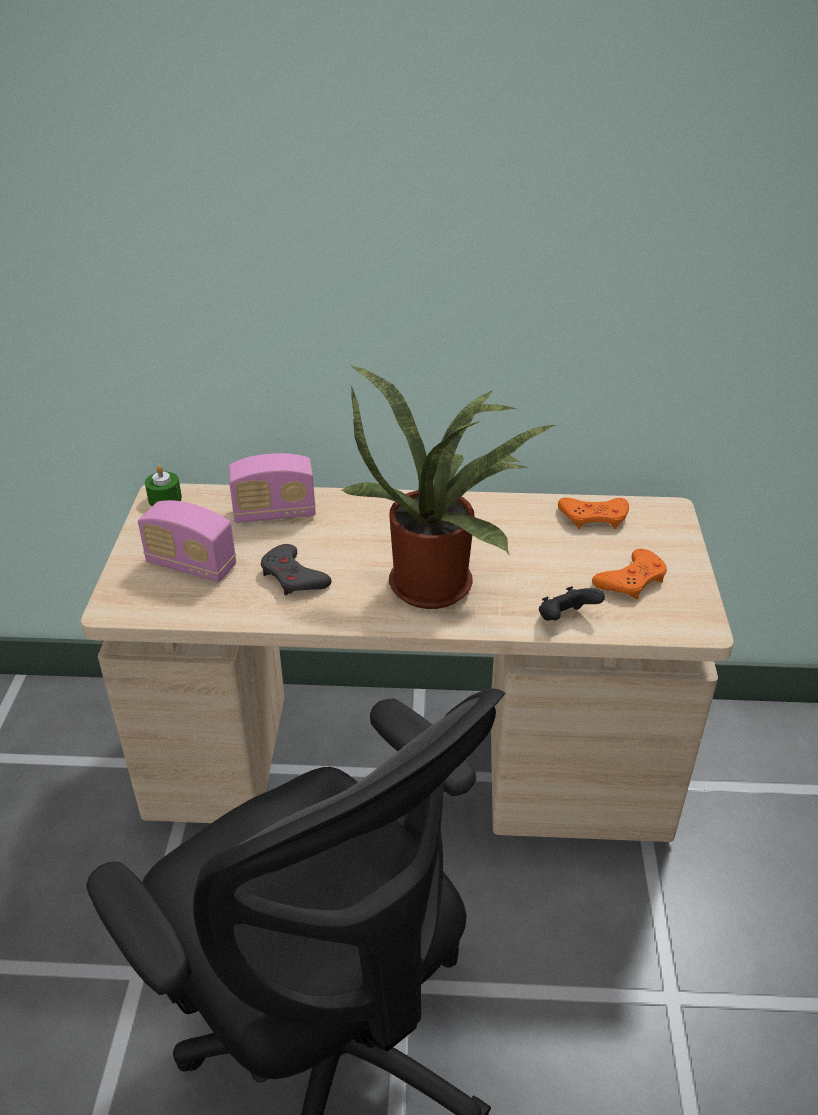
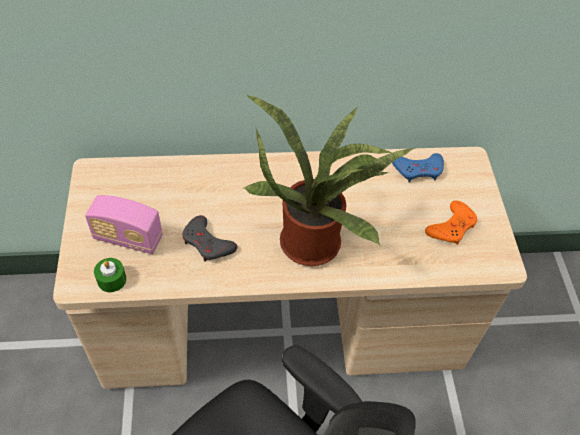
camera: 10 degrees left, 15 degrees up
green candle [145,465,182,506] -> green candle moved to [94,258,126,292]
radio [229,453,316,523] -> none
black game controller [539,586,605,621] -> none
orange game controller [558,498,629,529] -> blue game controller [392,153,444,182]

